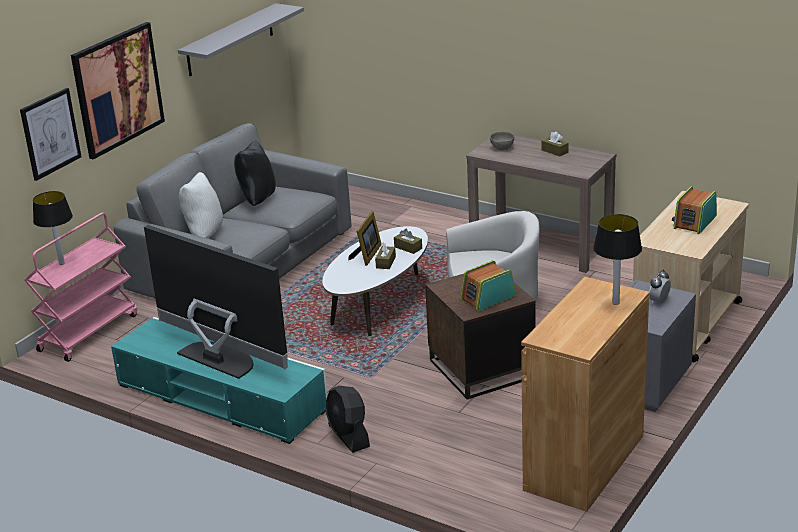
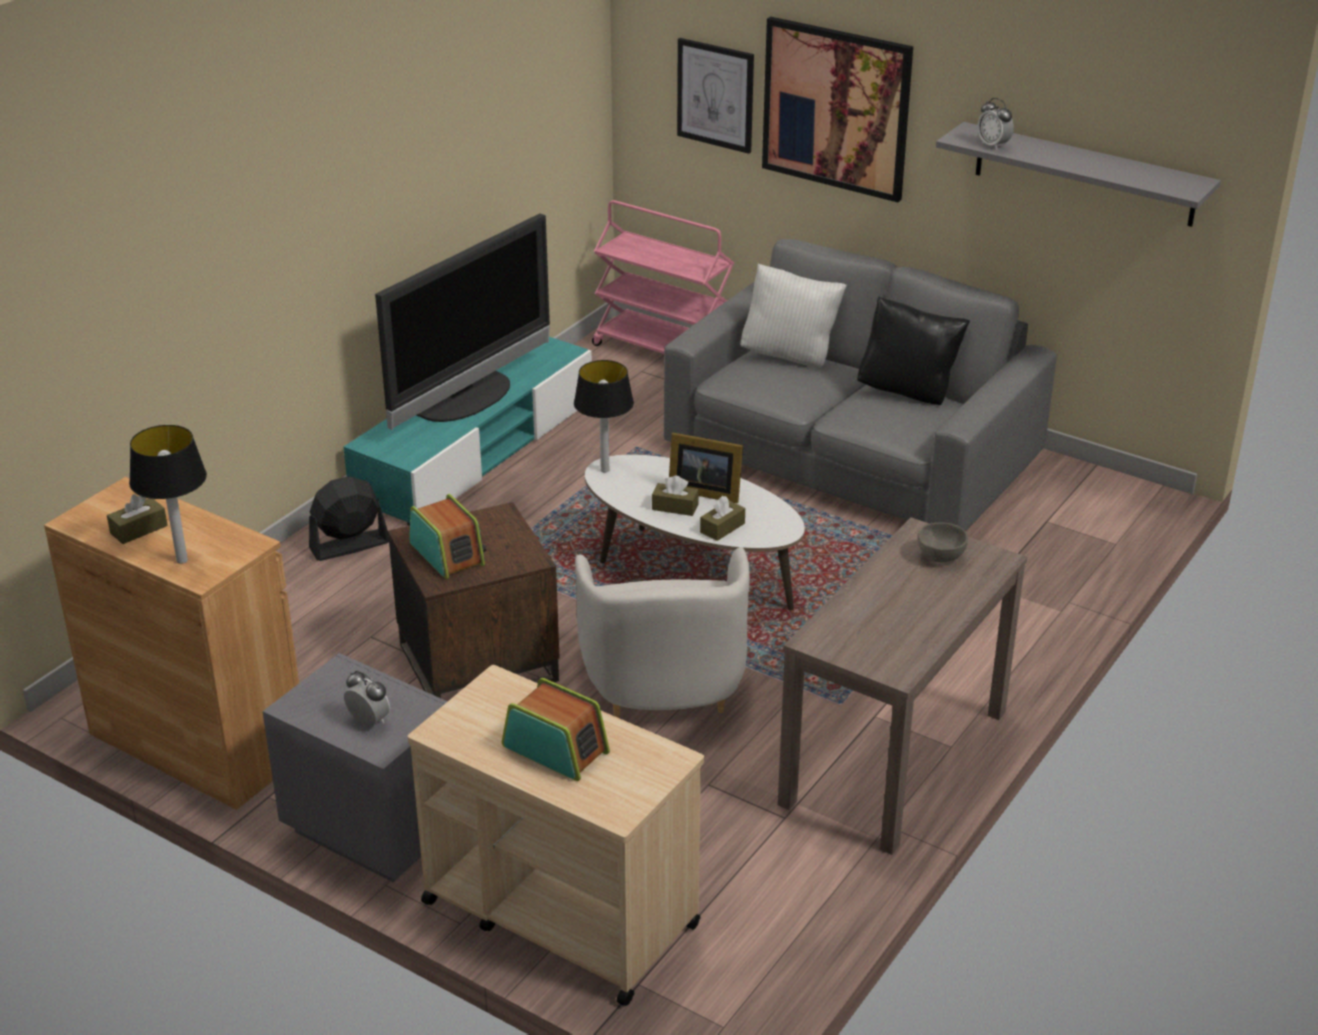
camera: 90 degrees right, 5 degrees up
table lamp [33,191,73,265] -> table lamp moved to [574,360,634,472]
brown tissue box [542,131,569,156] -> brown tissue box moved to [107,494,168,544]
none -> alarm clock [978,98,1014,150]

